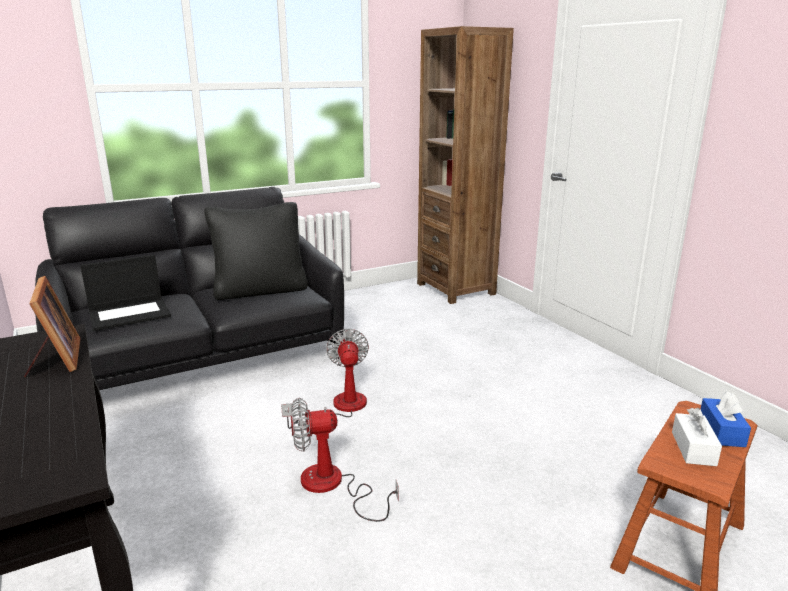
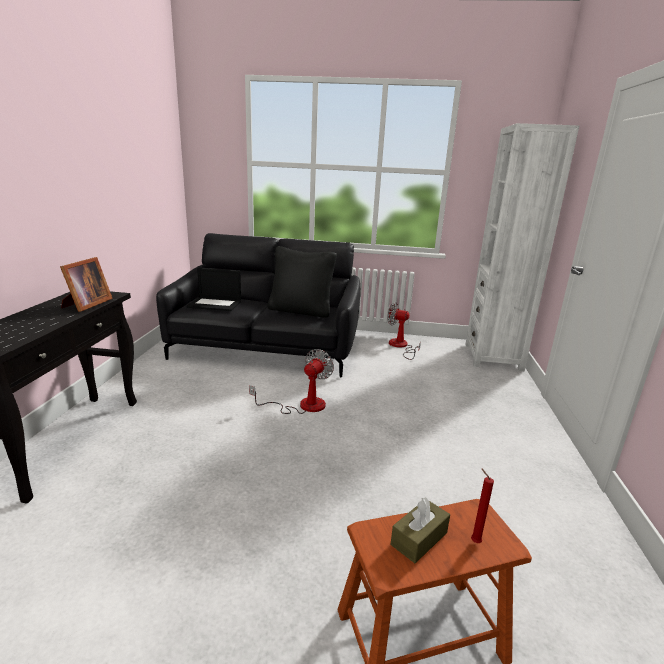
camera: 35 degrees right, 0 degrees up
fan [291,398,399,522] -> fan moved to [388,302,421,360]
brown bookcase [417,26,514,304] -> white bookcase [465,123,579,371]
white tissue box [672,408,722,466] -> brown tissue box [391,497,450,563]
blue tissue box [700,391,751,447] -> red candle [471,468,494,543]

